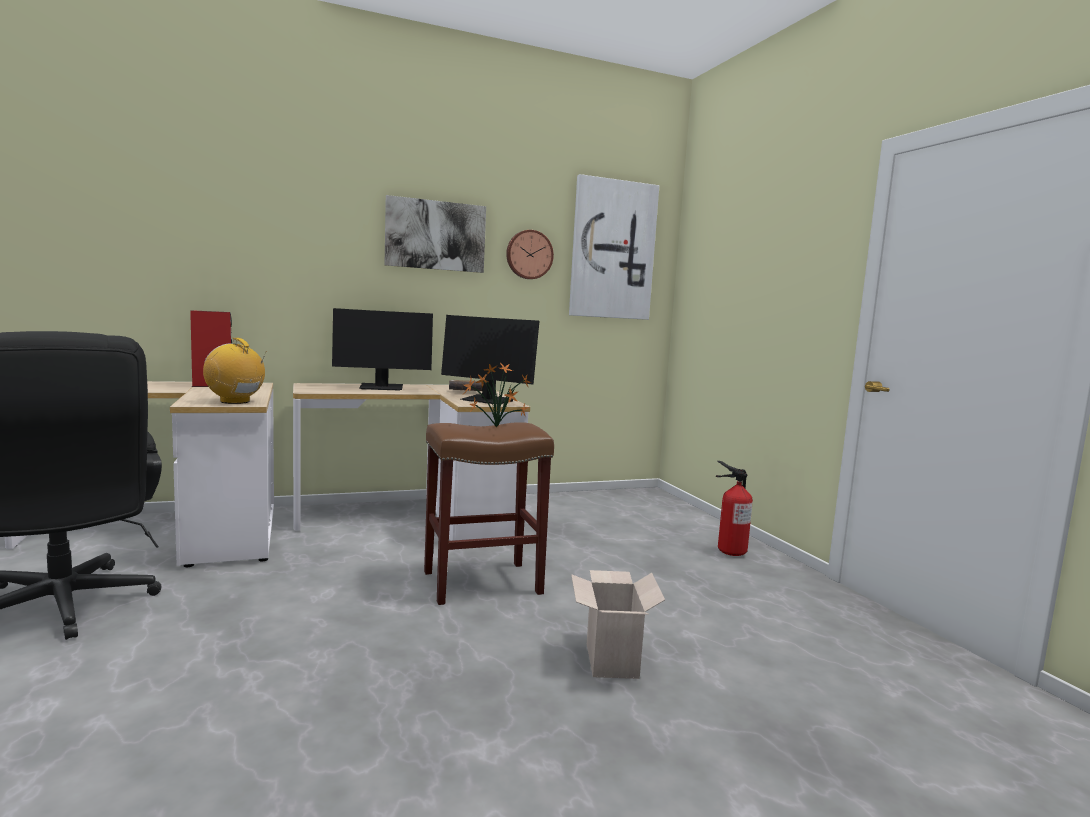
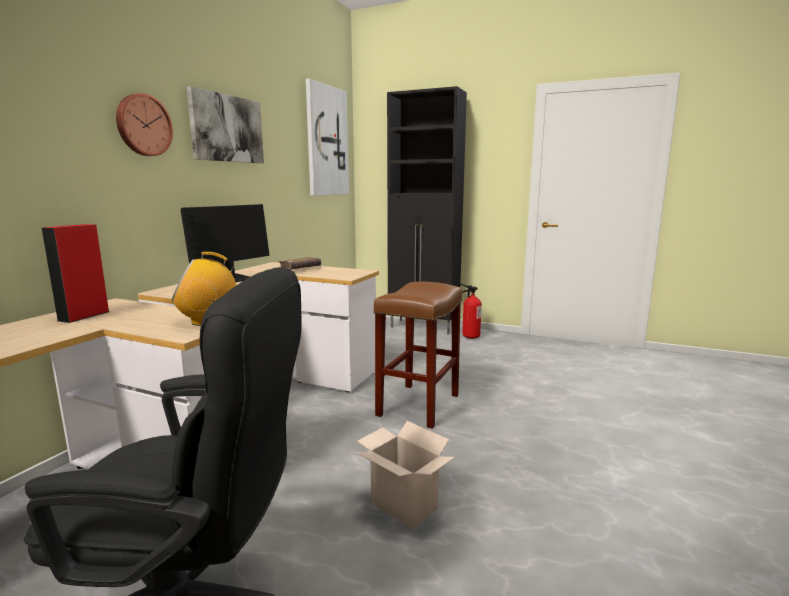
camera: 45 degrees left, 5 degrees up
monitor [441,315,539,404] -> none
potted plant [464,362,531,427] -> none
wall clock [506,230,554,279] -> wall clock moved to [116,93,173,156]
cardboard box [571,570,665,679] -> cardboard box moved to [357,421,455,529]
none -> black cabinet [387,86,467,335]

